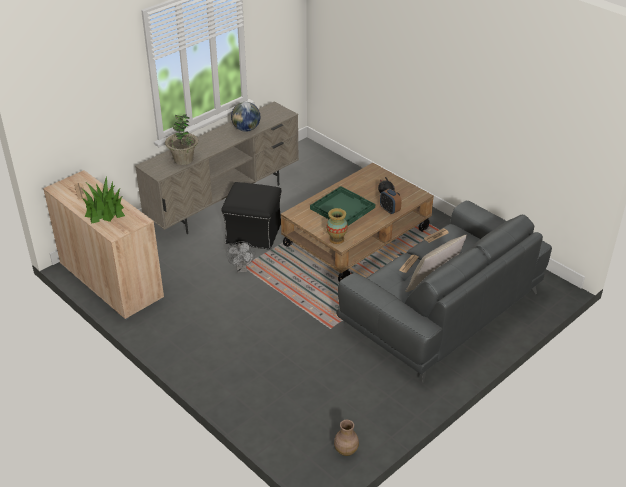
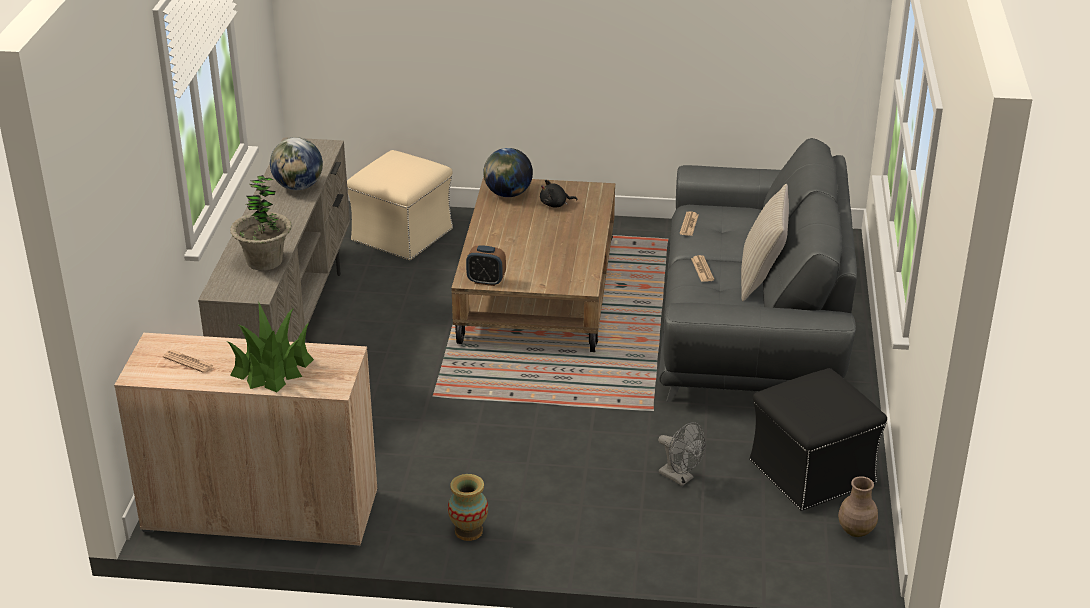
camera: 40 degrees left, 5 degrees down
black ottoman [221,182,282,250] -> black ottoman moved to [750,368,887,511]
grey fan [226,241,255,273] -> grey fan moved to [658,422,706,486]
green tray [310,186,375,226] -> none
vase [326,208,348,244] -> vase moved to [448,474,488,541]
alarm clock [380,189,402,214] -> alarm clock moved to [466,246,506,286]
none -> beige ottoman [347,150,453,260]
none -> globe [483,148,533,197]

